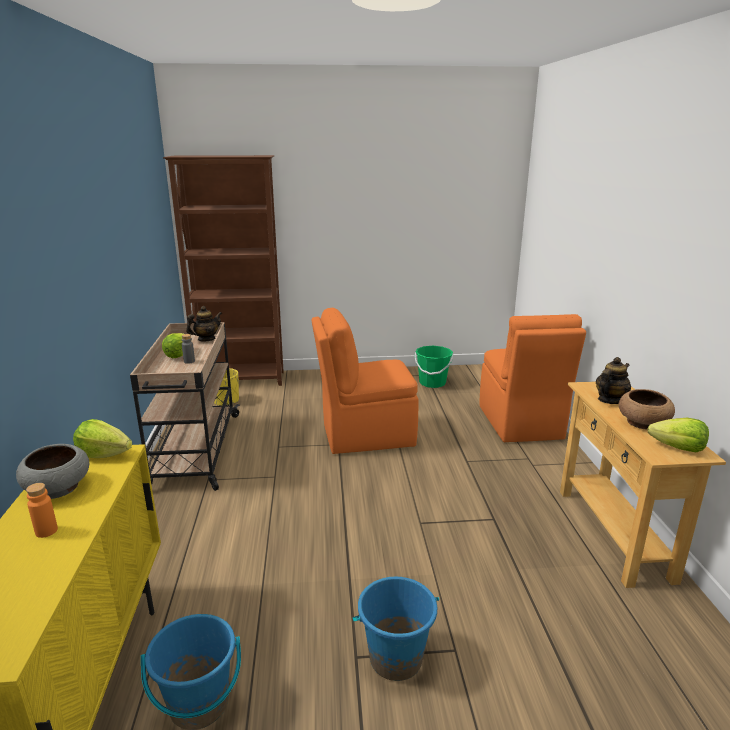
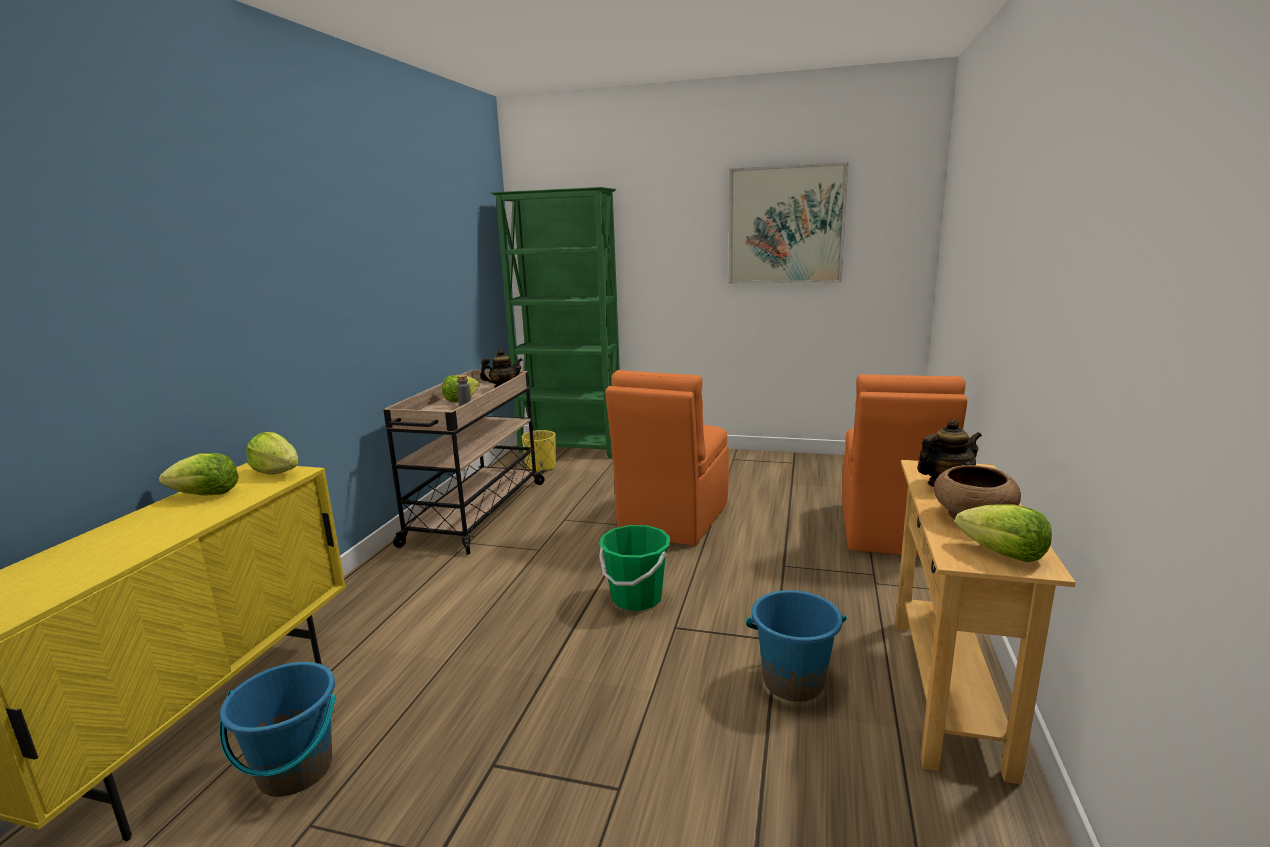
camera: 20 degrees right, 5 degrees down
grey bowl [16,444,89,499] -> lettuce [159,453,239,496]
orange bottle [26,483,58,538] -> none
brown bookcase [163,155,284,386] -> green bookcase [491,187,620,458]
orange chair [312,307,419,454] -> orange chair turned 75 degrees counterclockwise [605,370,729,546]
blue bucket [353,577,439,681] -> blue bucket moved to [746,590,847,702]
green bucket [414,346,453,388] -> green bucket moved to [599,525,670,611]
none -> picture [729,162,848,283]

